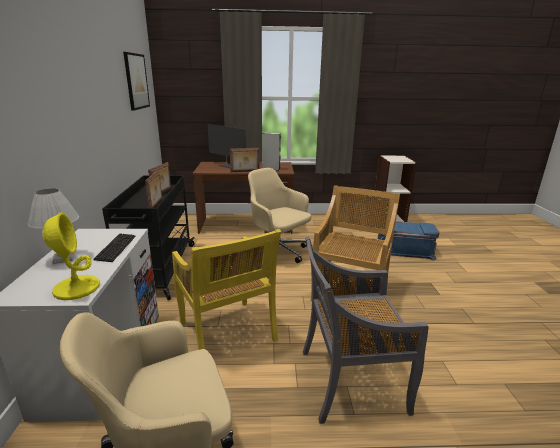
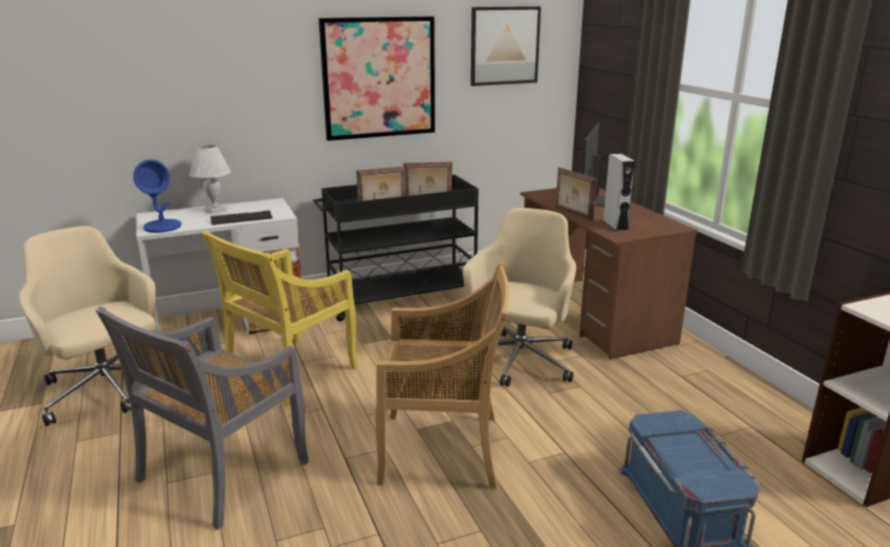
camera: 70 degrees right, 0 degrees up
yellow table lamp [42,212,100,300] -> blue table lamp [133,159,181,233]
grey chair [303,237,428,424] -> grey chair turned 120 degrees counterclockwise [95,307,309,530]
none -> picture [319,16,435,141]

